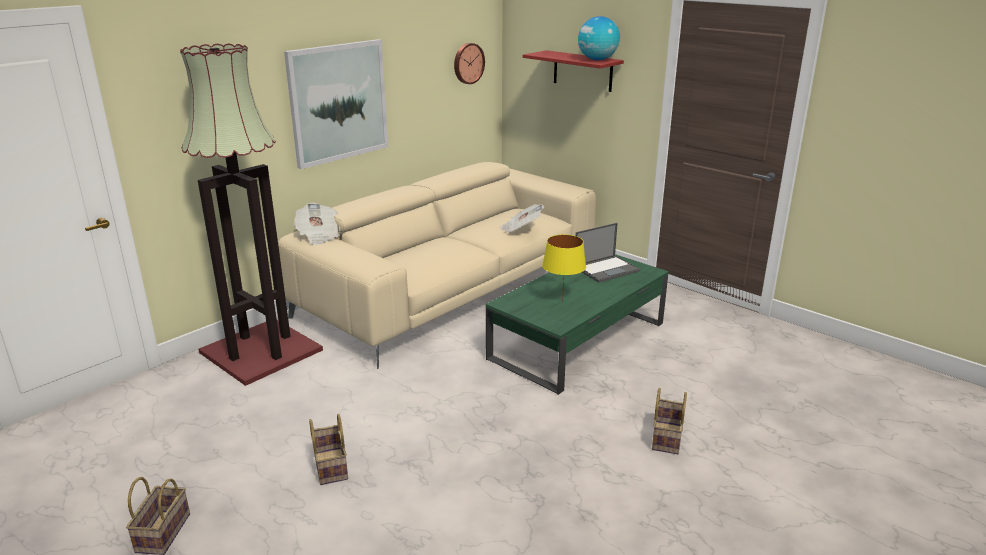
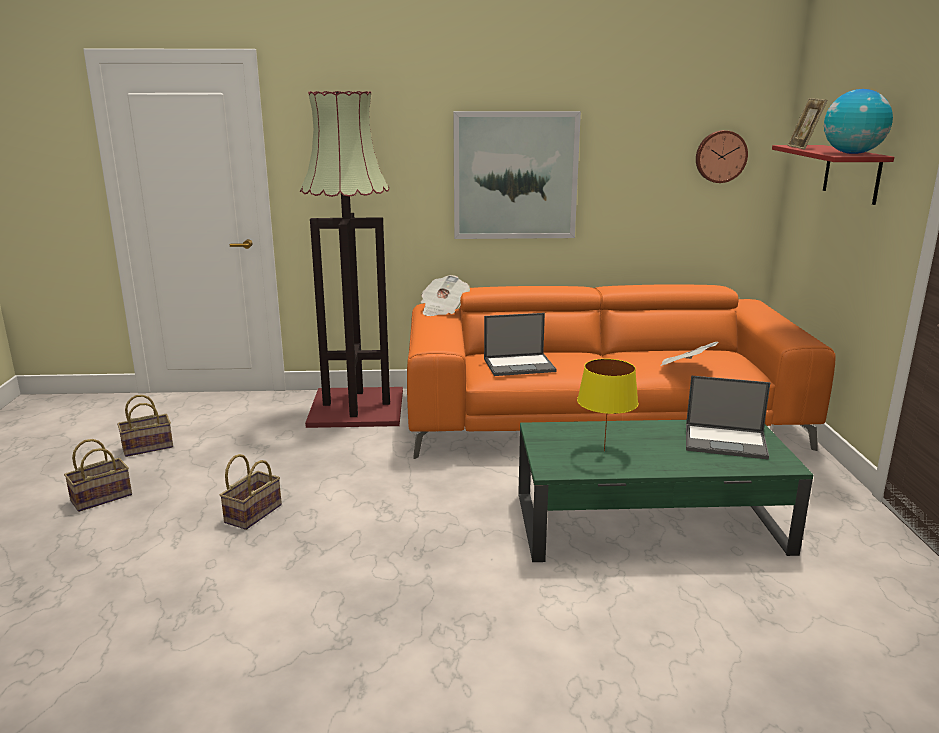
camera: 45 degrees right, 5 degrees down
beige sofa [278,162,596,369] -> orange sofa [407,284,835,459]
basket [652,388,687,454] -> basket moved to [117,395,173,457]
none -> laptop [484,313,557,376]
none -> picture frame [787,98,828,150]

